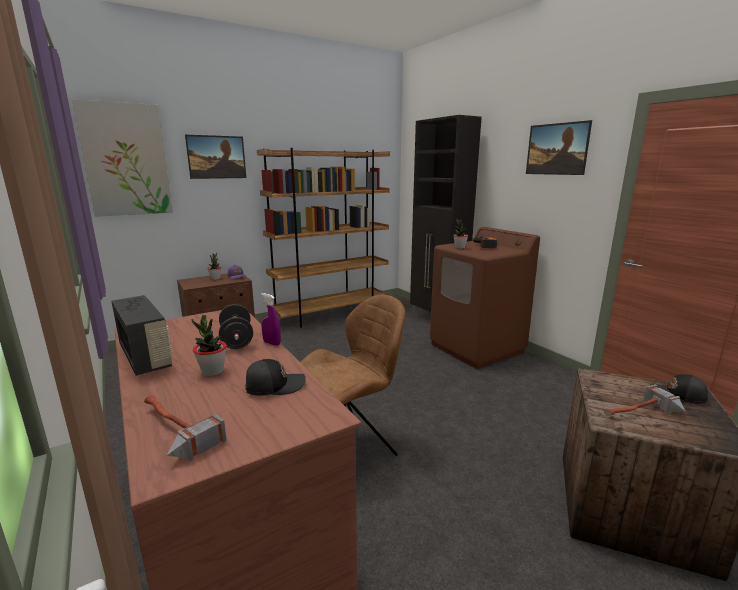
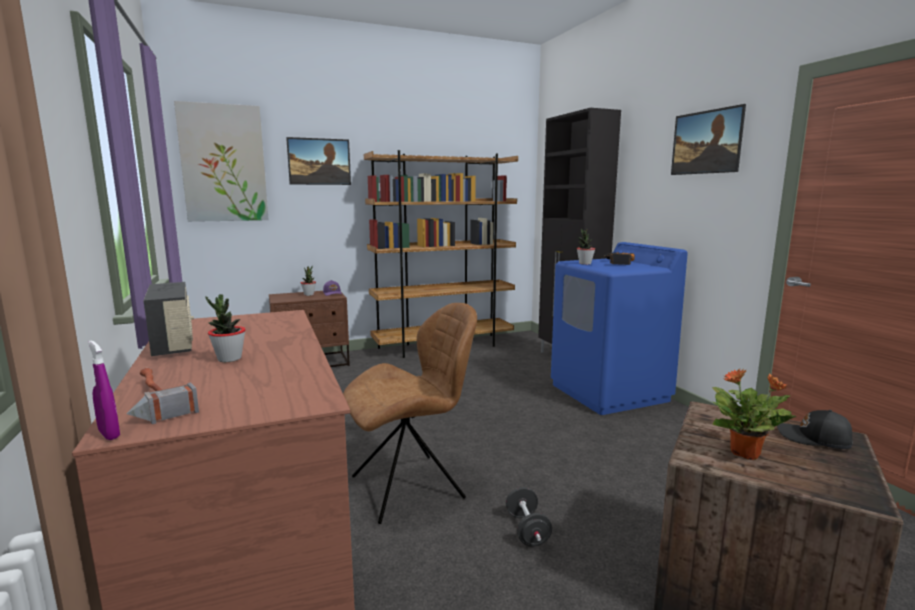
camera: 10 degrees right, 5 degrees down
black dumbbell [219,304,253,349] -> black dumbbell moved to [506,487,552,547]
black cap [245,359,306,396] -> none
purple spray bottle [261,293,281,346] -> purple spray bottle moved to [88,341,120,440]
brown washing machine [430,227,540,369] -> blue washing machine [551,242,688,415]
hammer [604,385,685,416] -> potted plant [712,368,797,460]

